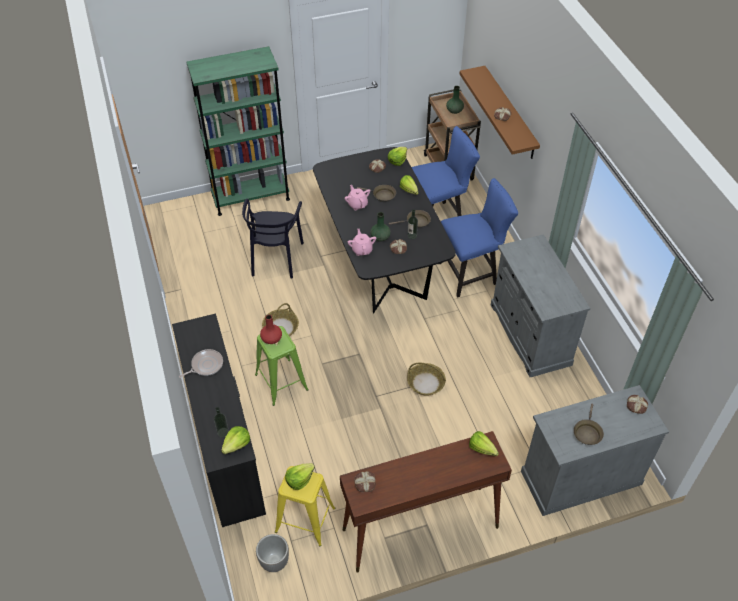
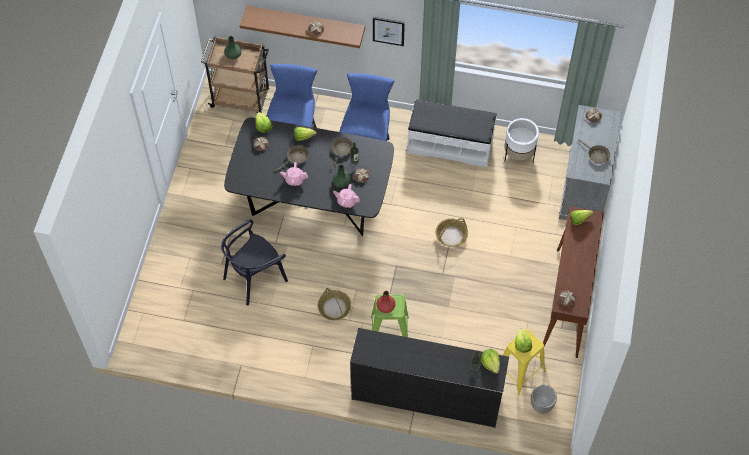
camera: 60 degrees left, 10 degrees up
frying pan [179,349,223,378] -> none
green bookcase [186,46,290,216] -> none
black chair [242,199,304,279] -> black chair turned 105 degrees clockwise [221,220,288,305]
grey cabinet [491,234,590,377] -> white bench [407,99,496,167]
none -> picture [373,17,405,46]
none -> white planter [504,118,539,162]

